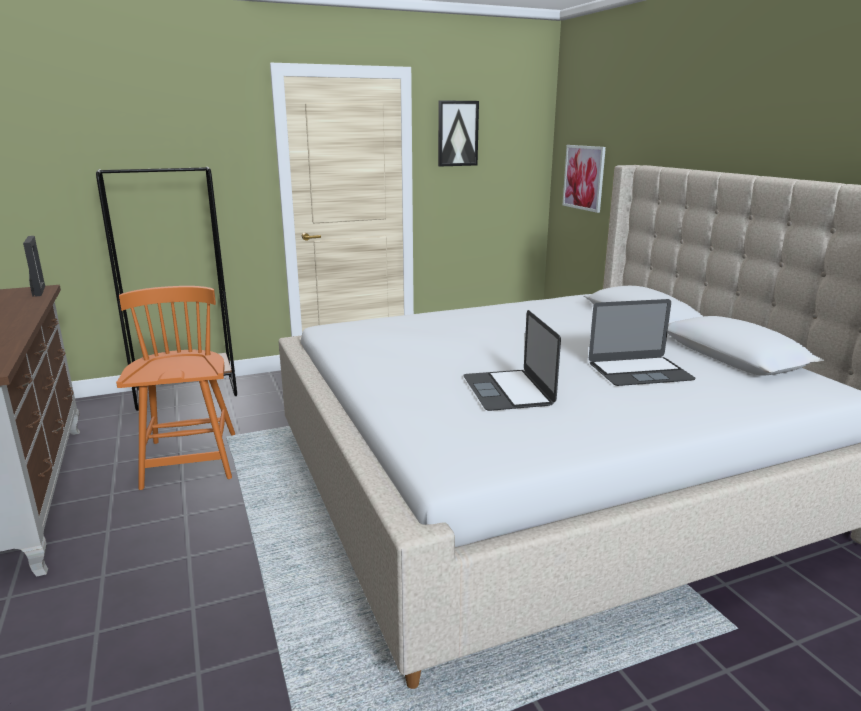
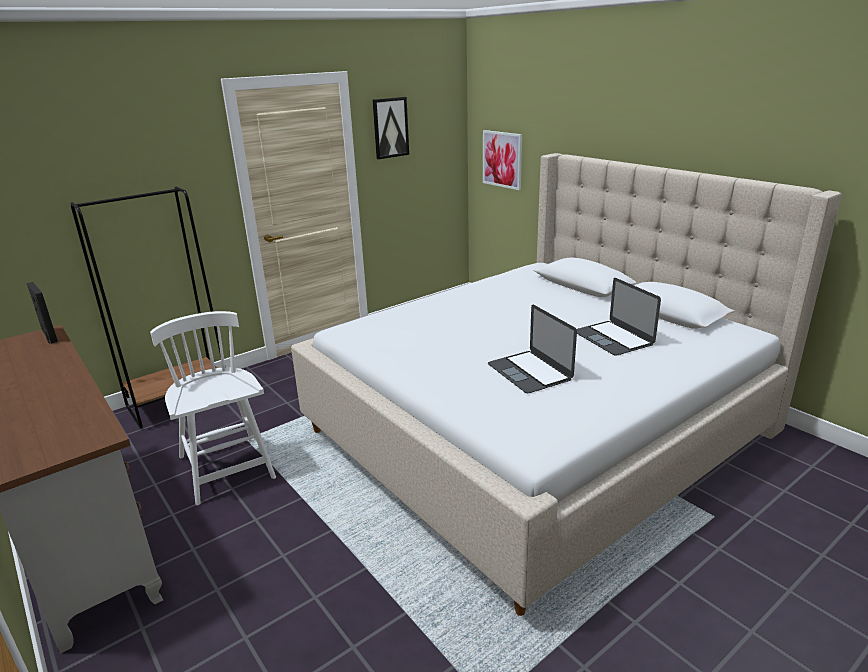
camera: 15 degrees left, 5 degrees up
orange chair [116,286,235,490] -> white chair [150,311,276,505]
laptop [589,299,696,386] -> laptop turned 90 degrees clockwise [577,278,661,356]

